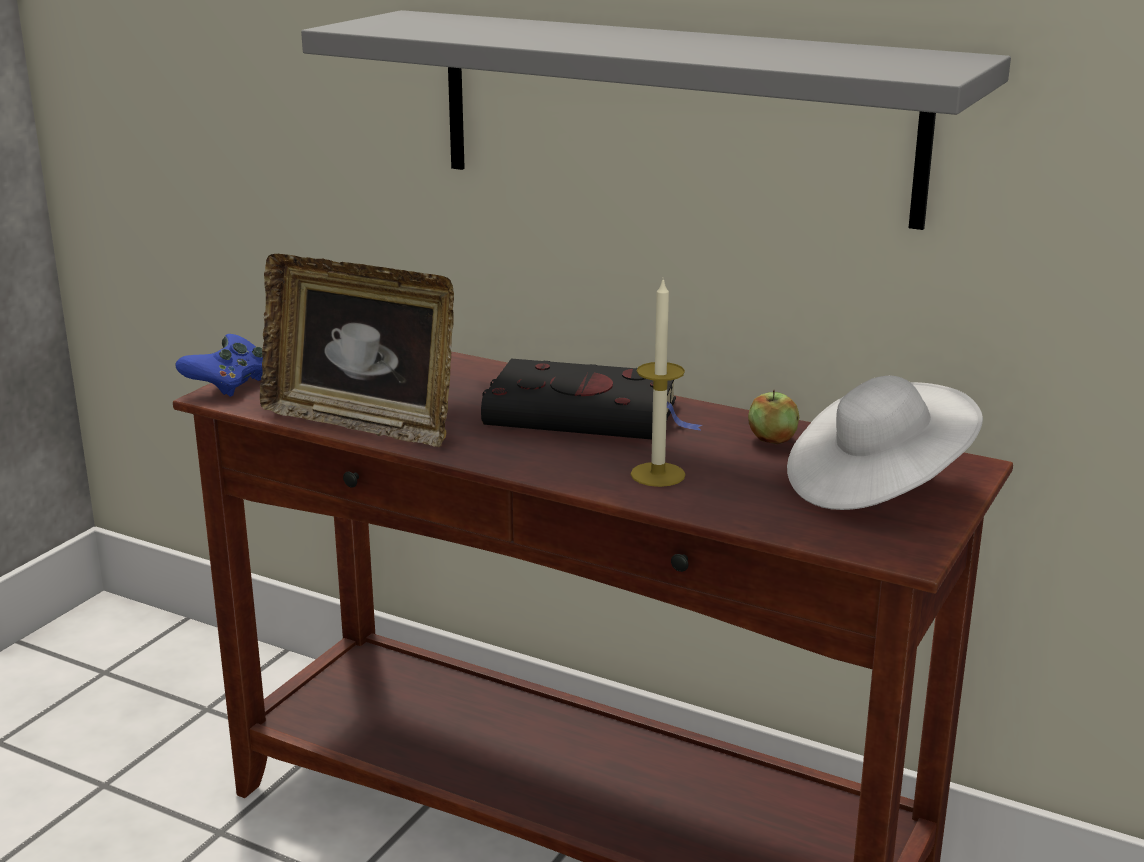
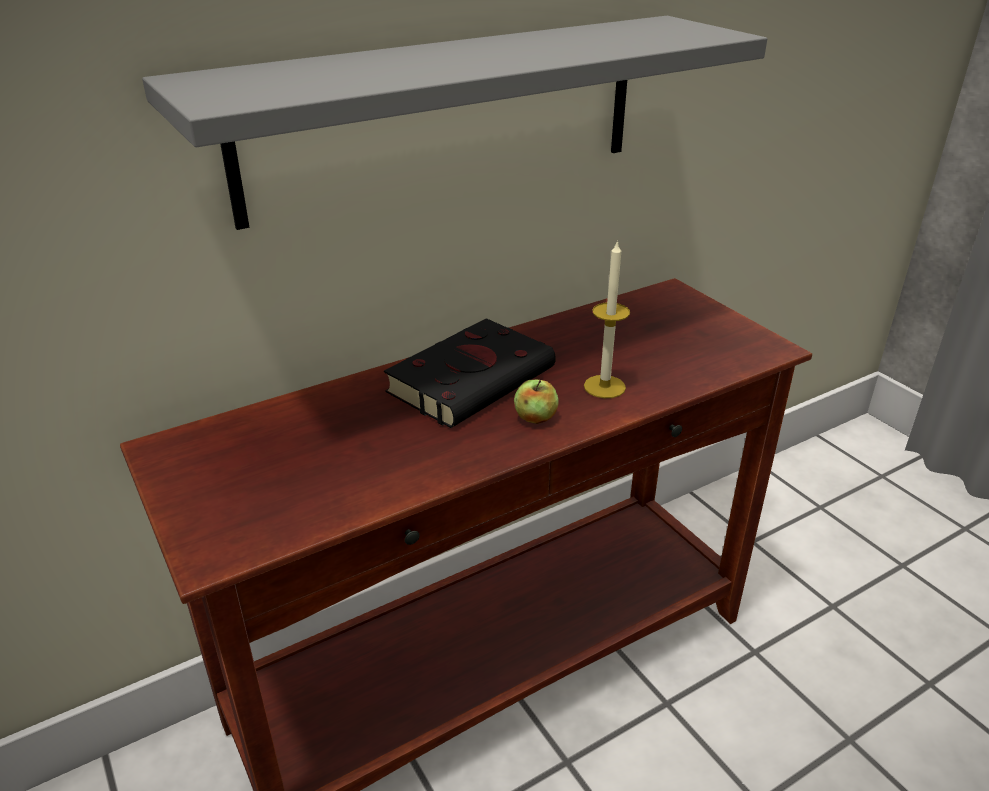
camera: 60 degrees left, 10 degrees up
blue game controller [175,334,263,397] -> none
picture frame [260,254,454,447] -> none
apple [748,390,799,444] -> apple moved to [514,380,558,424]
white hat [787,376,983,510] -> none

